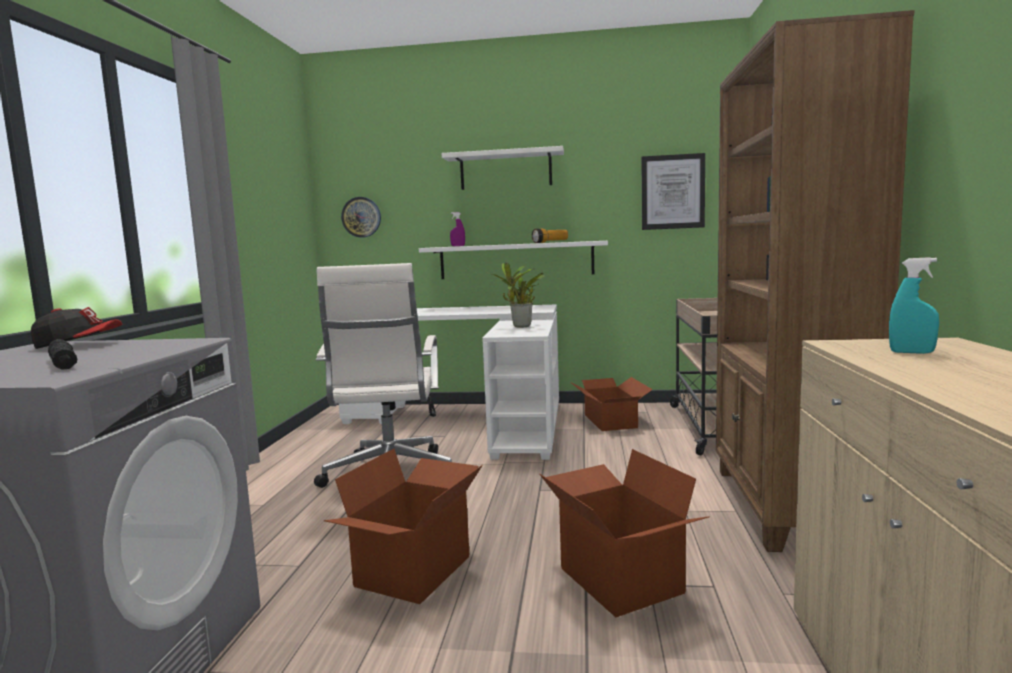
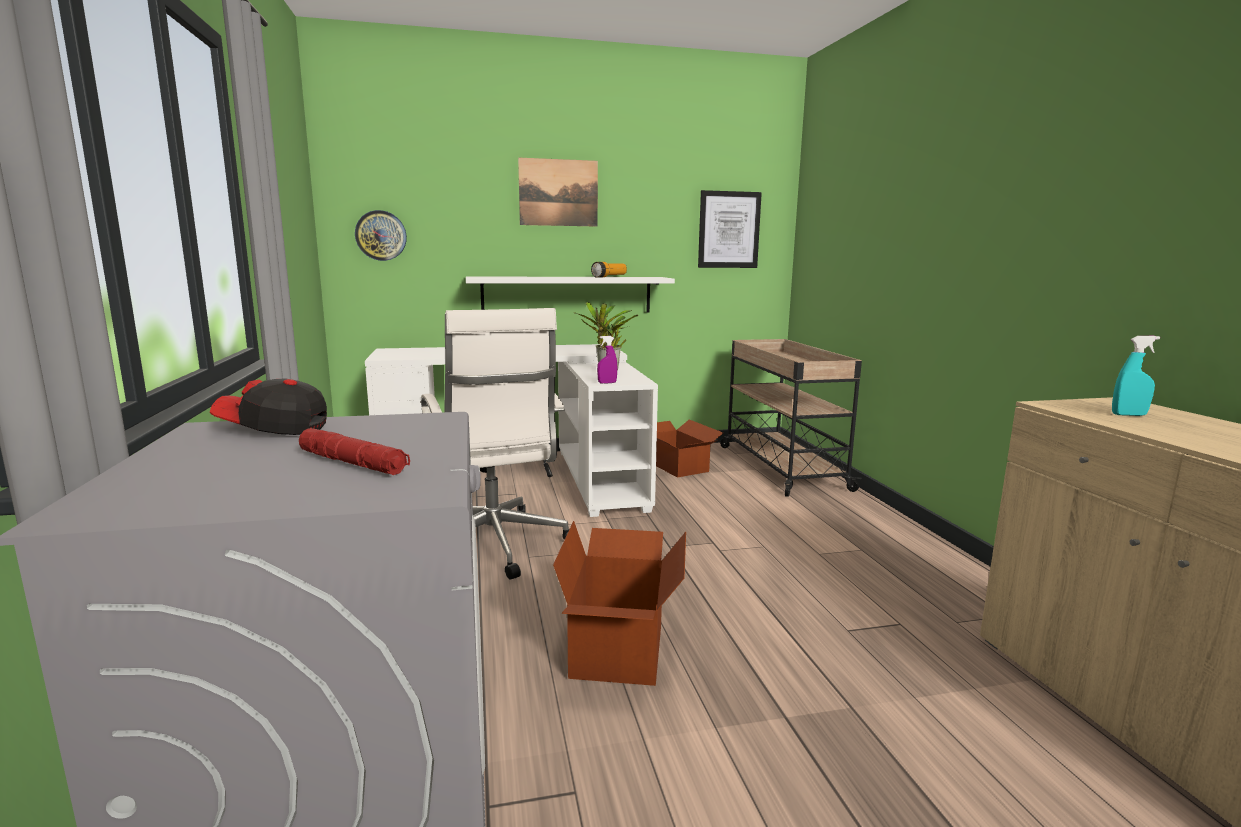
camera: 20 degrees left, 5 degrees up
cap [31,307,122,349] -> cap turned 150 degrees counterclockwise [210,378,327,435]
black flashlight [48,339,77,370] -> red flashlight [299,428,410,475]
white shelf [442,146,564,190] -> picture [518,158,598,227]
purple spray bottle [450,212,465,246] -> purple spray bottle moved to [597,336,617,384]
cardboard box [540,449,710,617] -> none
brown bookcase [716,10,915,552] -> none

